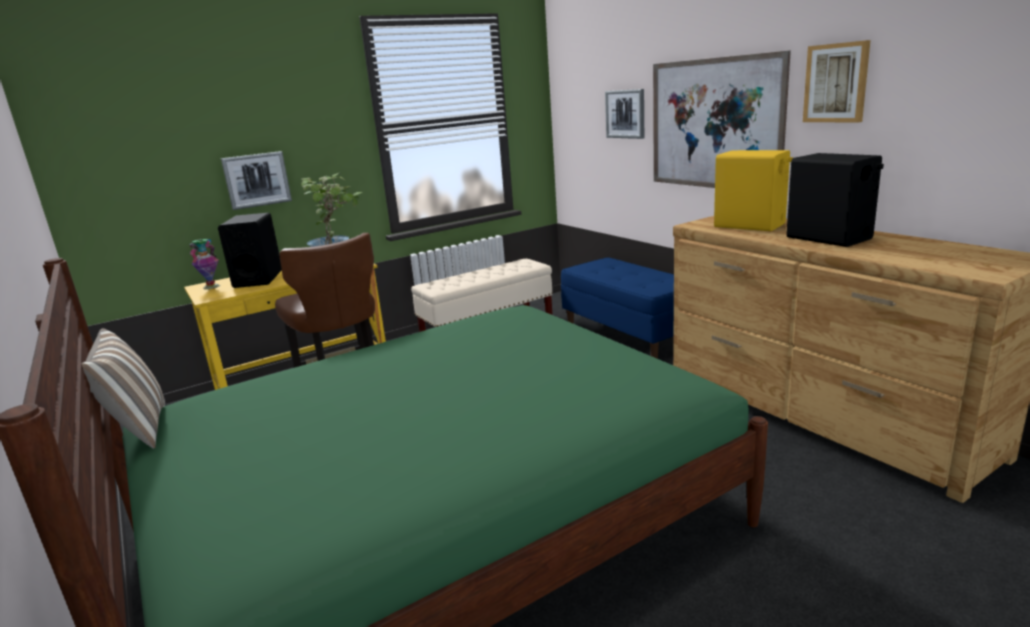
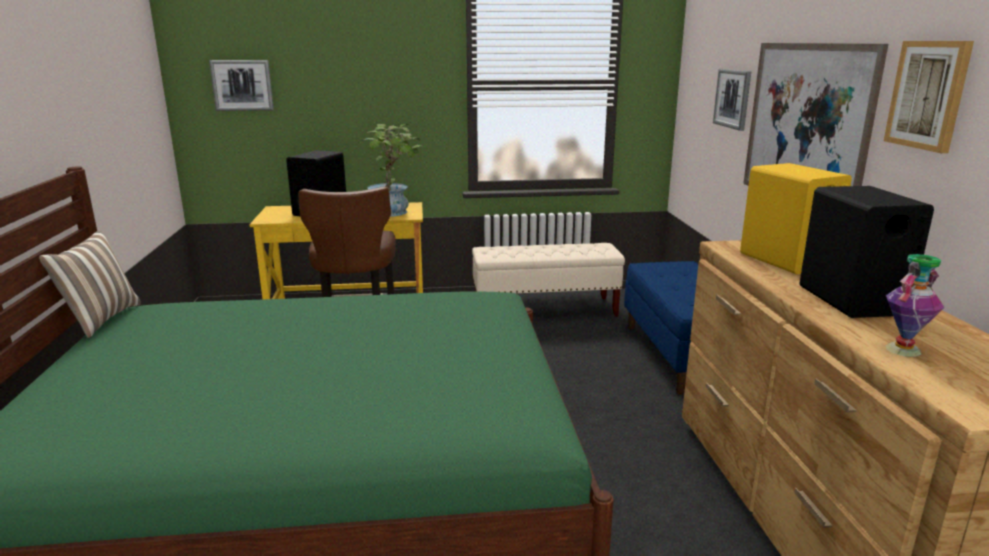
camera: 25 degrees right, 0 degrees up
vase [190,239,220,289] -> vase moved to [886,254,945,357]
picture [221,151,292,210] -> picture moved to [209,60,274,111]

